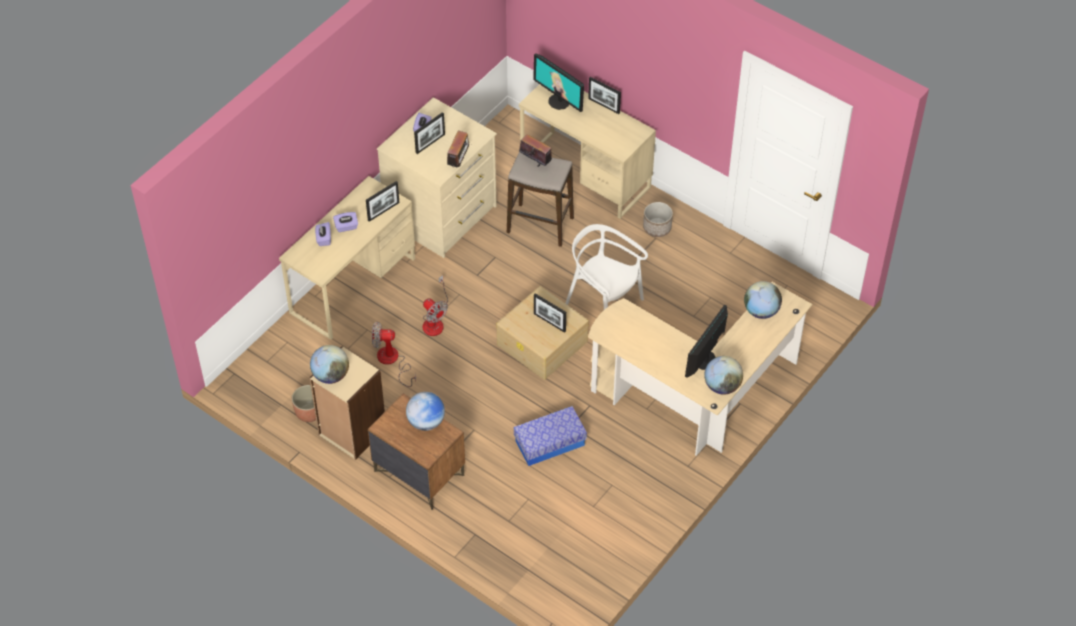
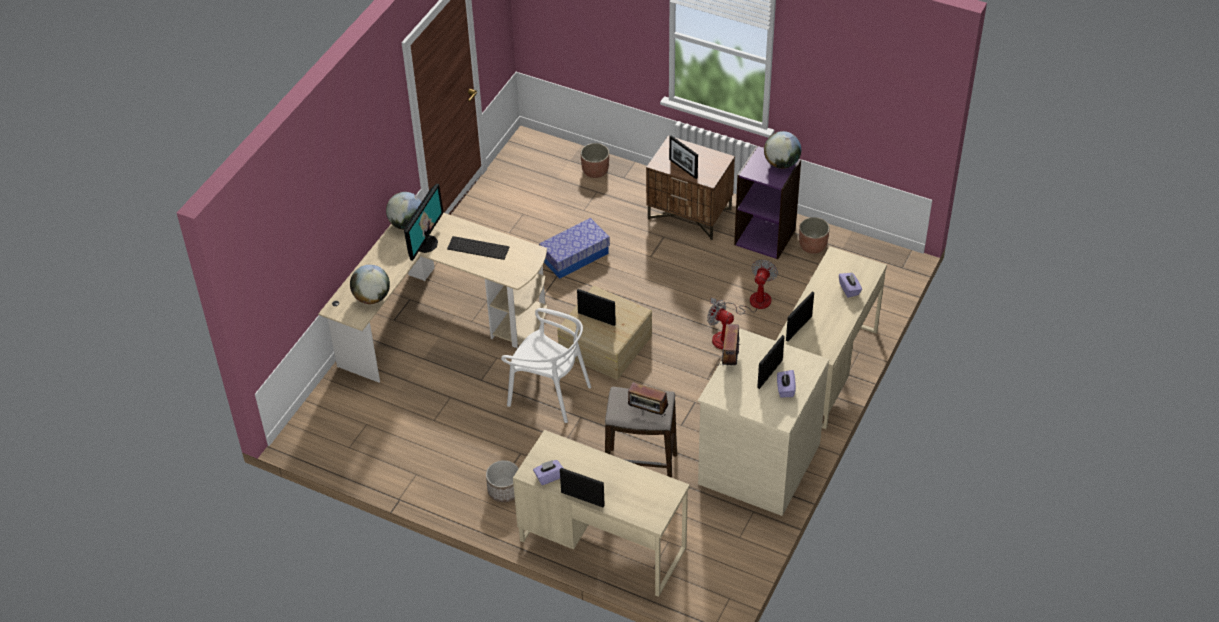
camera: 170 degrees right, 5 degrees down
beige bookcase [309,346,385,460] -> purple bookcase [734,146,801,259]
purple tissue box [333,212,358,232] -> purple tissue box moved to [533,460,563,485]
fan [372,322,416,387] -> fan turned 60 degrees counterclockwise [710,259,778,314]
globe [406,392,445,431] -> picture frame [669,135,698,179]
monitor [533,53,584,112] -> none
none -> keyboard [447,236,509,260]
none -> planter [580,143,609,178]

